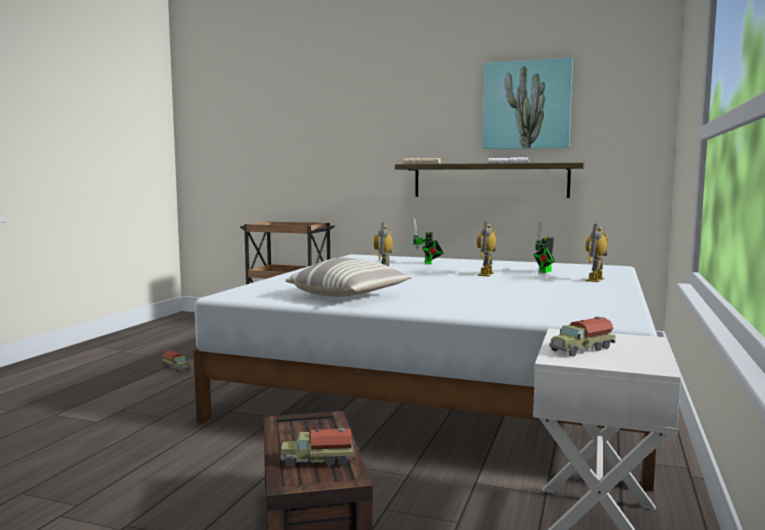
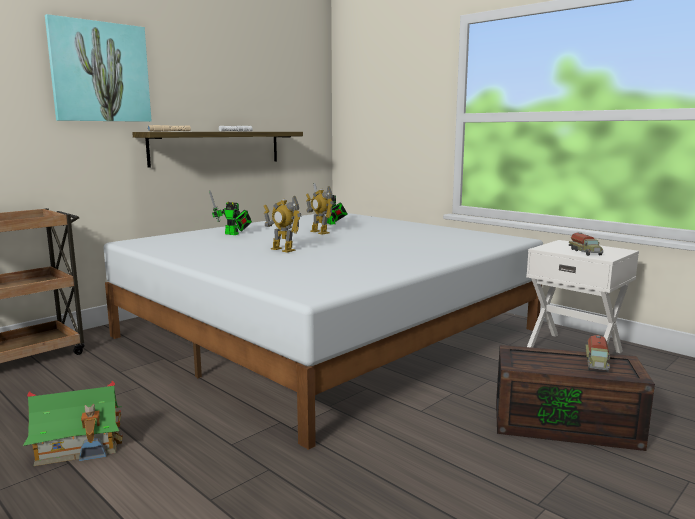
camera: 65 degrees left, 5 degrees up
toy truck [162,350,190,372] -> toy house [23,381,123,466]
pillow [286,258,412,297] -> none
picture [482,57,573,149] -> picture moved to [45,14,152,122]
toy robot [585,224,608,282] -> none

